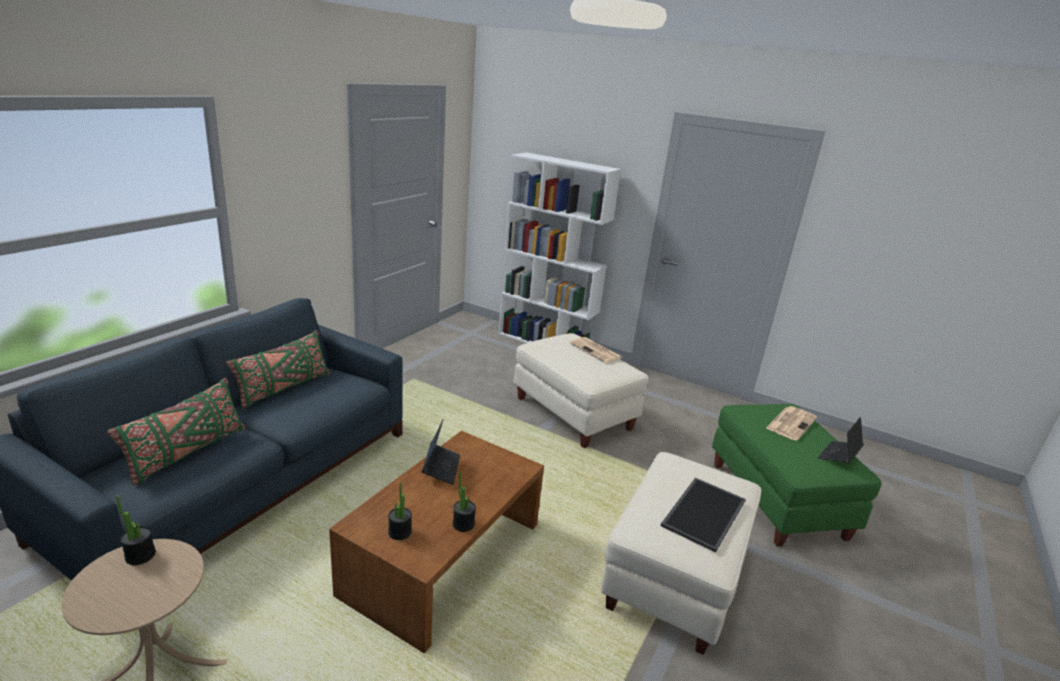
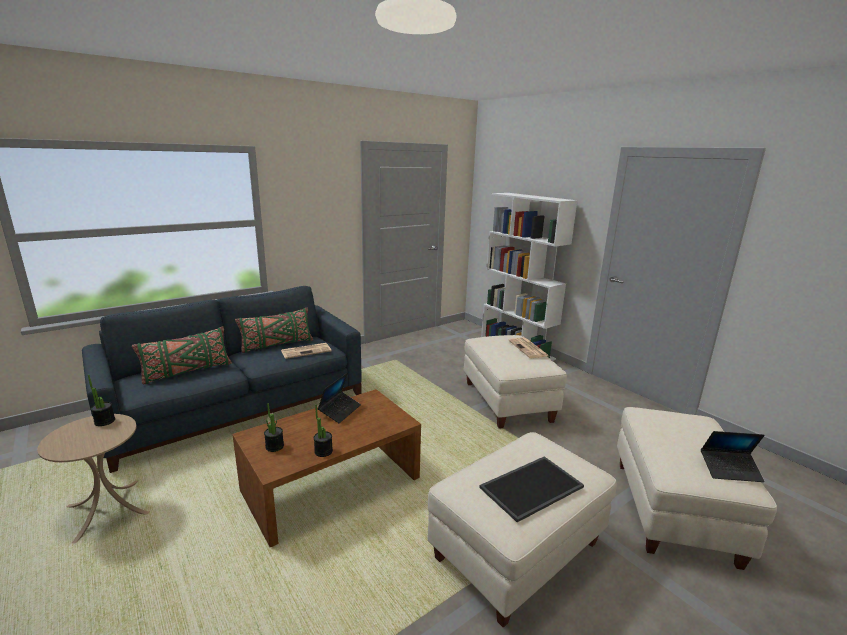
camera: 25 degrees right, 5 degrees down
green ottoman [712,404,881,547] -> beige ottoman [617,407,777,570]
newspaper [766,406,817,441] -> newspaper moved to [281,343,331,359]
laptop [818,417,864,463] -> laptop turned 150 degrees counterclockwise [701,431,765,482]

